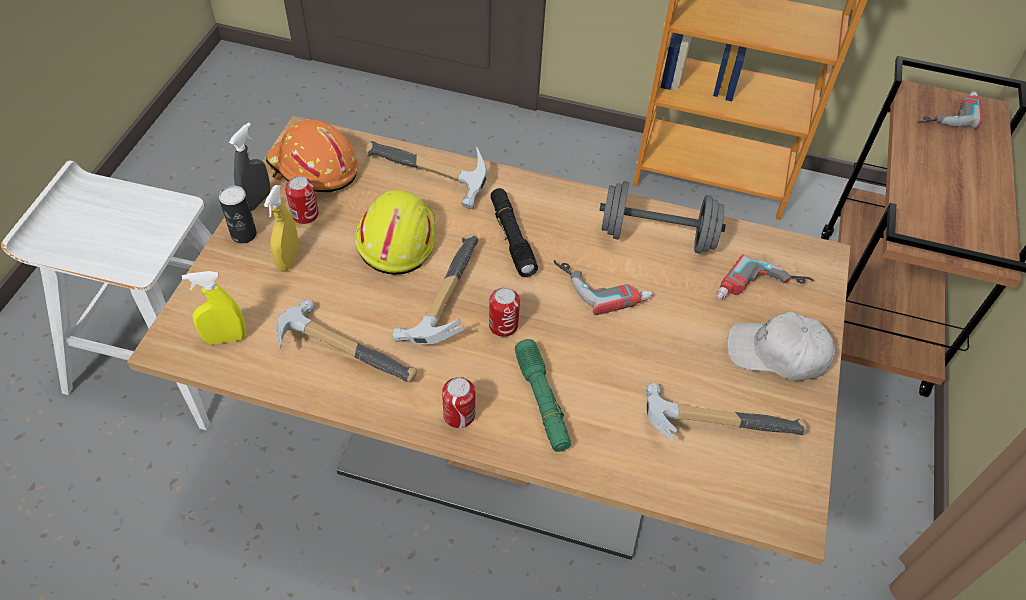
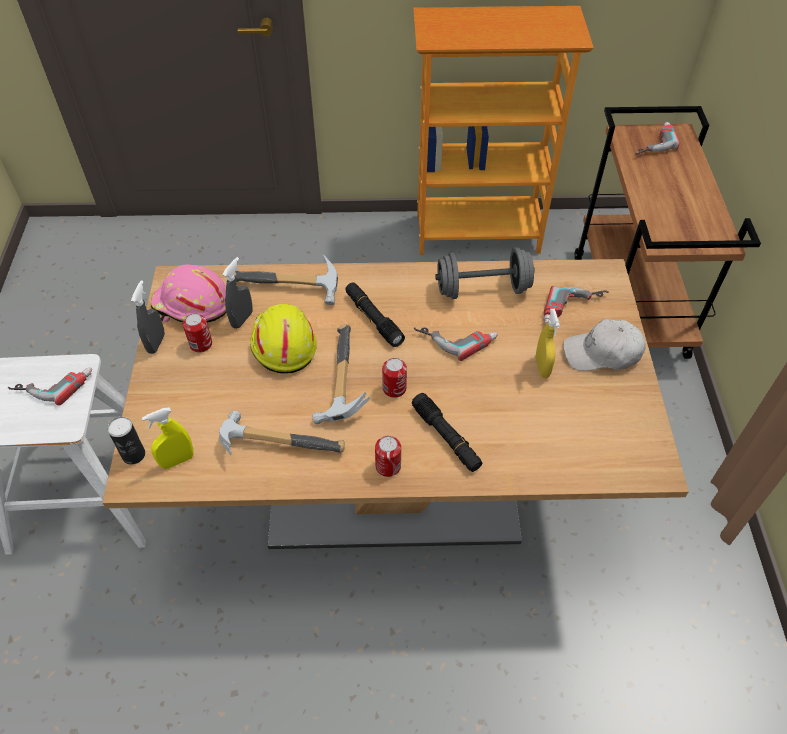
camera: 15 degrees left, 0 degrees up
can [219,185,257,244] -> can moved to [108,417,145,465]
yellow spray bottle [264,185,299,272] -> yellow spray bottle moved to [536,309,560,378]
orange hard hat [266,119,358,192] -> pink hard hat [151,264,227,323]
green flashlight [515,339,571,452] -> black flashlight [412,393,482,472]
hammer [646,383,807,442] -> none
none -> power drill [8,368,92,406]
none -> grey spray bottle [222,257,253,329]

